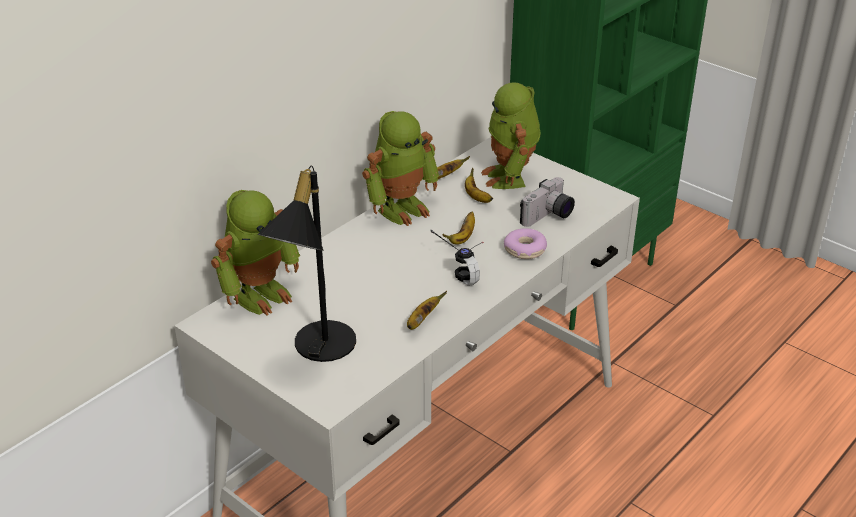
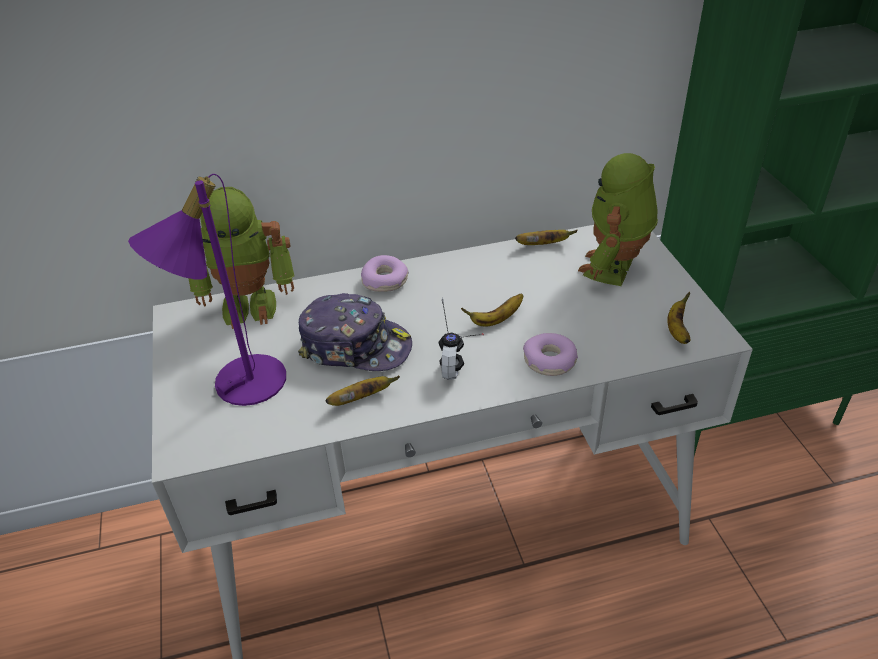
camera: 35 degrees right, 5 degrees up
black table lamp [258,165,356,362] -> purple table lamp [128,174,286,406]
toy robot [362,111,439,226] -> none
banana [465,168,493,203] -> banana moved to [667,291,691,344]
camera [520,177,575,227] -> none
none -> cap [298,293,412,371]
none -> donut [361,255,409,292]

